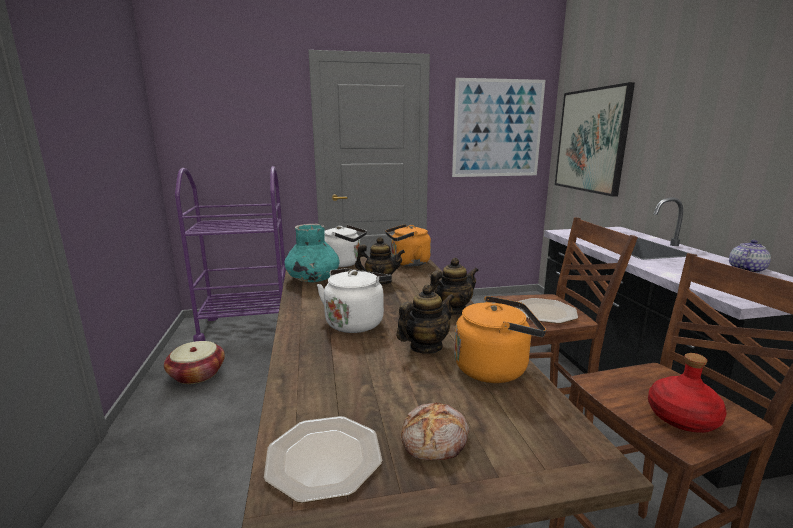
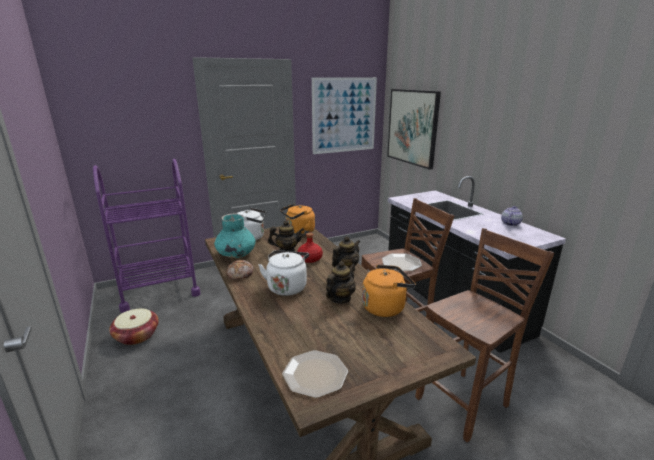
camera: 15 degrees left, 5 degrees up
bread [401,402,469,460] -> bread moved to [227,260,254,279]
red bottle [648,353,726,433] -> red bottle moved to [297,233,323,263]

